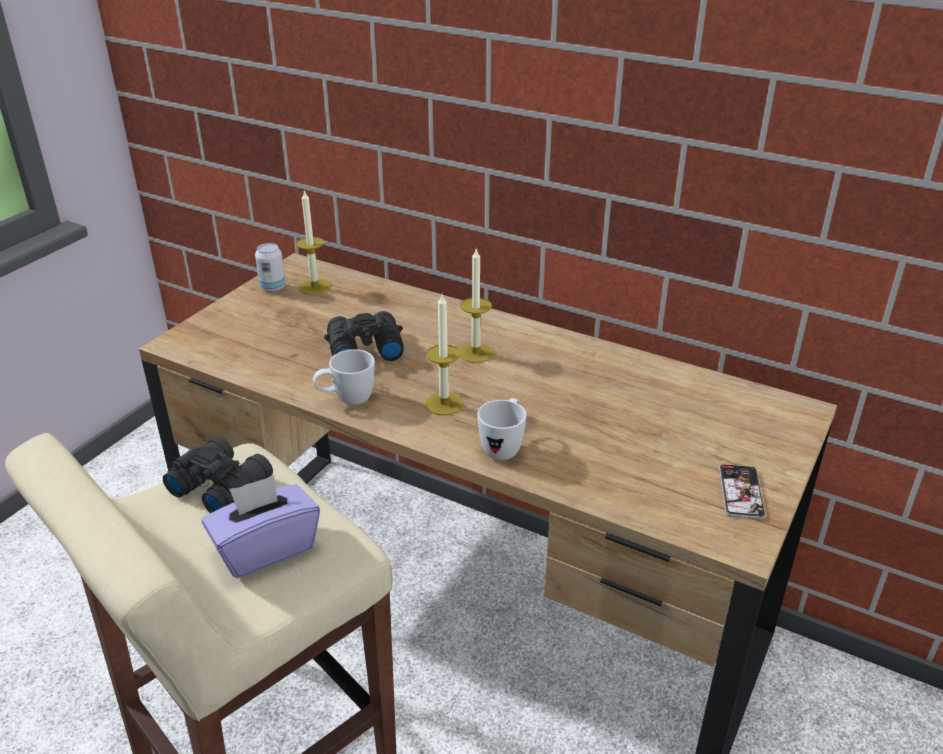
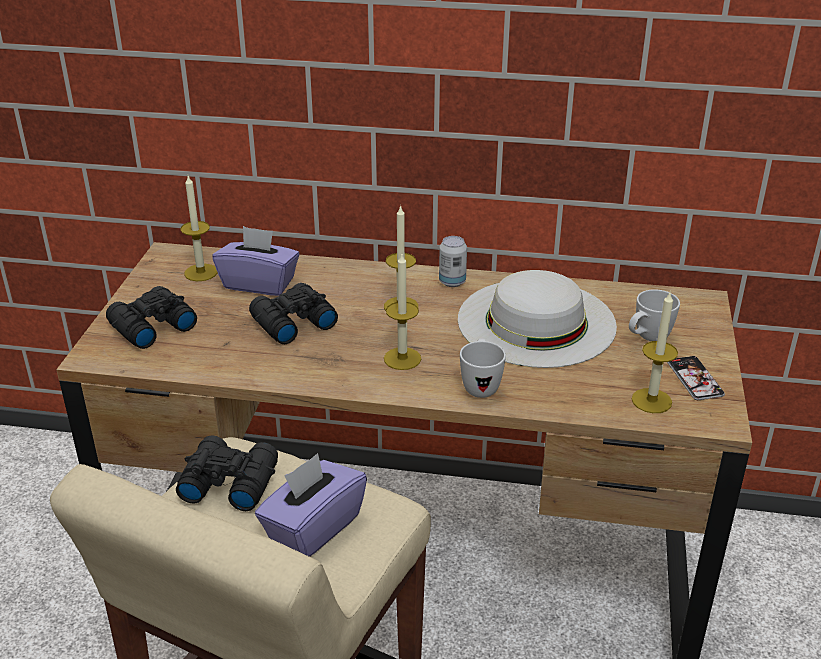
camera: 20 degrees left, 0 degrees up
can [255,243,286,292] -> can moved to [439,236,467,287]
white mug [313,349,375,405] -> white mug moved to [629,289,680,341]
none -> black binoculars [106,286,197,349]
none -> purple tissue box [212,226,300,296]
none -> white hat [458,270,617,368]
none -> candle [632,291,678,413]

